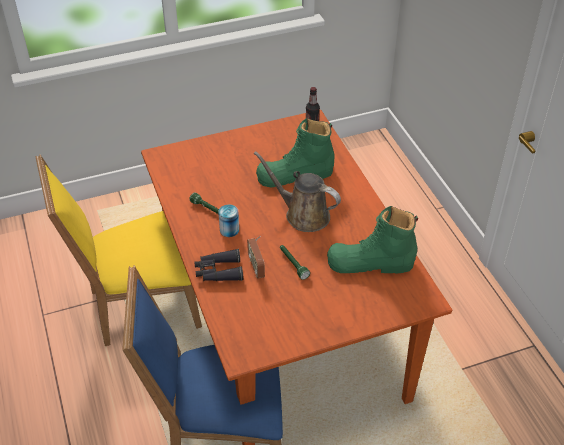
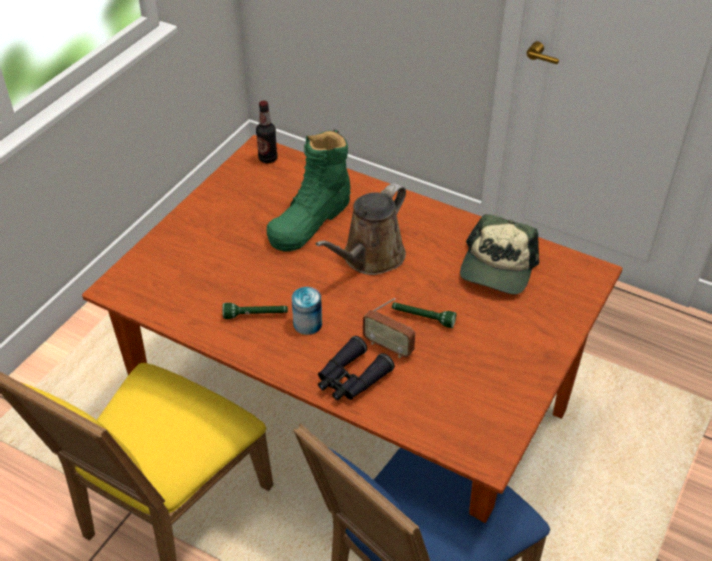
camera: 40 degrees left, 0 degrees up
brown watering can [254,151,341,232] -> brown watering can turned 45 degrees counterclockwise [315,183,406,275]
green boot [327,206,418,274] -> cap [460,214,539,295]

